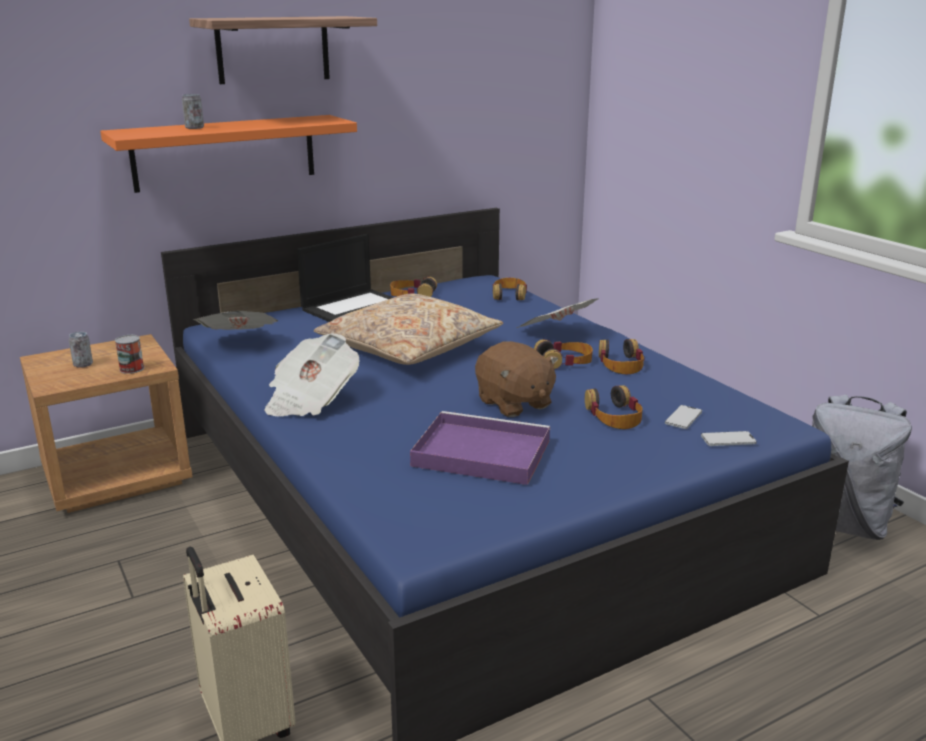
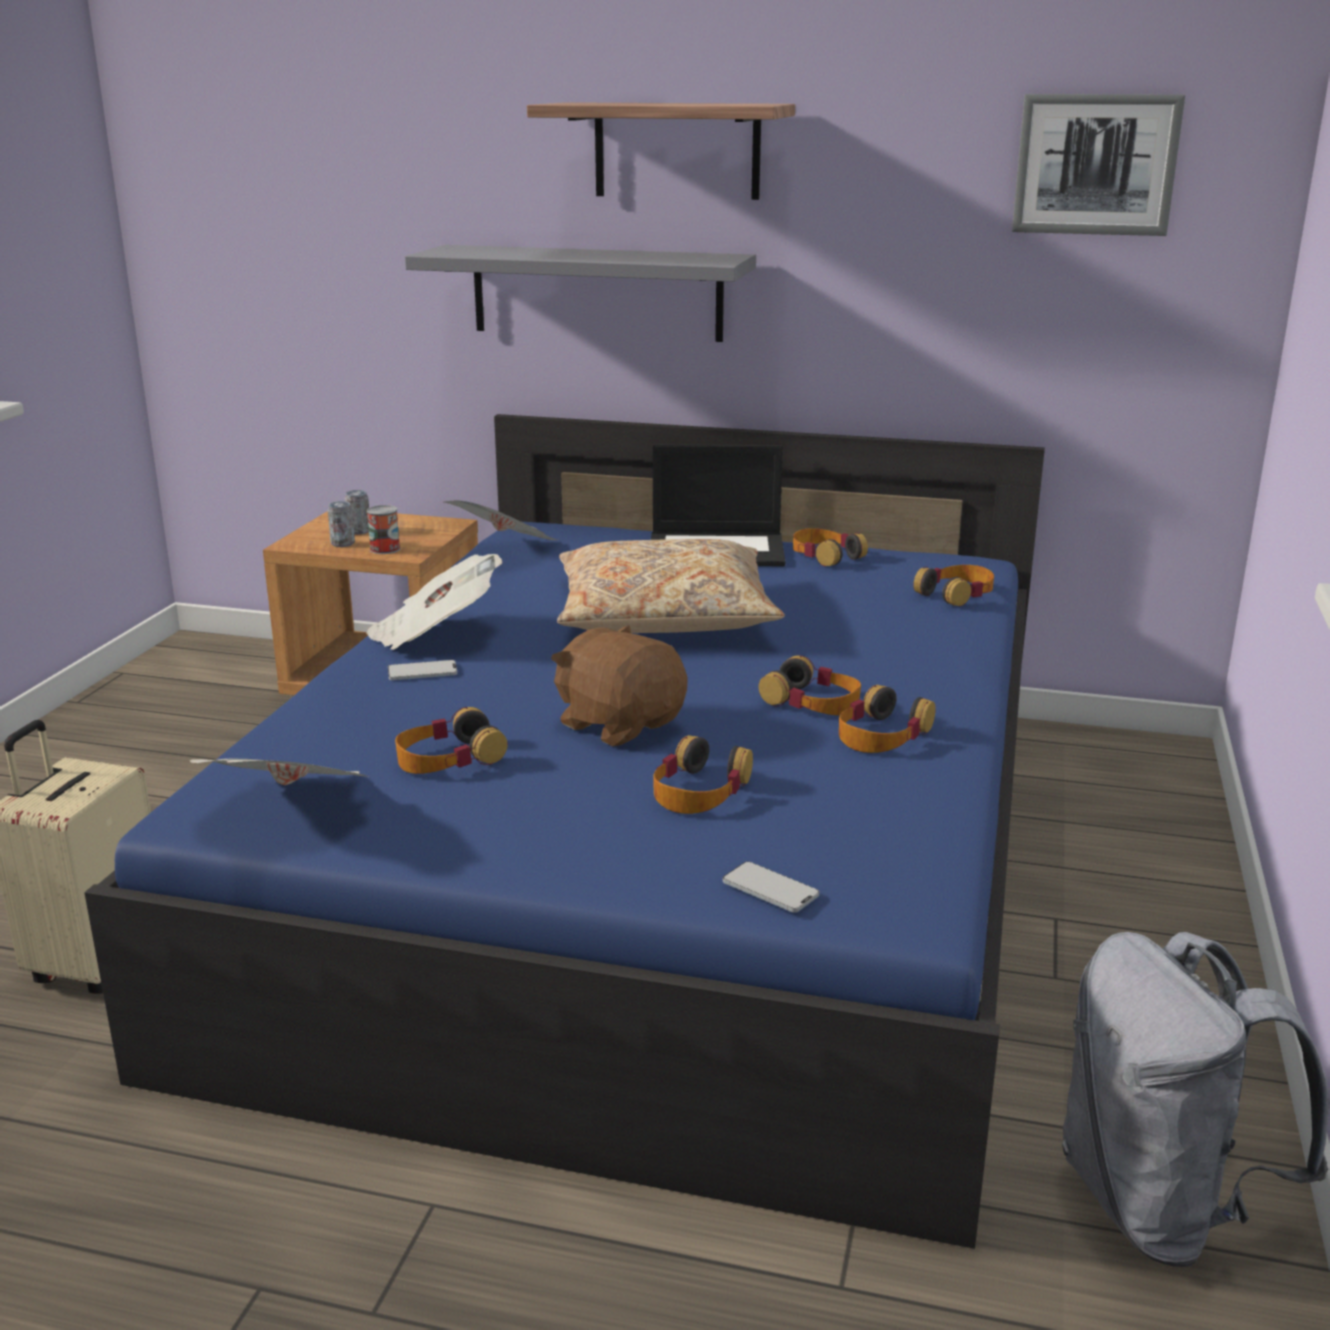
camera: 45 degrees right, 0 degrees up
orange shelf [100,115,357,193] -> grey shelf [405,245,756,342]
can [182,94,204,129] -> can moved to [328,501,355,547]
purple tray [410,411,550,485] -> headphones [395,707,508,774]
brown plush toy [475,341,558,417] -> brown plush toy turned 120 degrees clockwise [551,625,688,746]
newspaper [516,299,598,328] -> newspaper moved to [190,758,370,785]
phone [665,405,702,429] -> phone moved to [388,660,457,680]
none -> picture [1012,94,1185,236]

